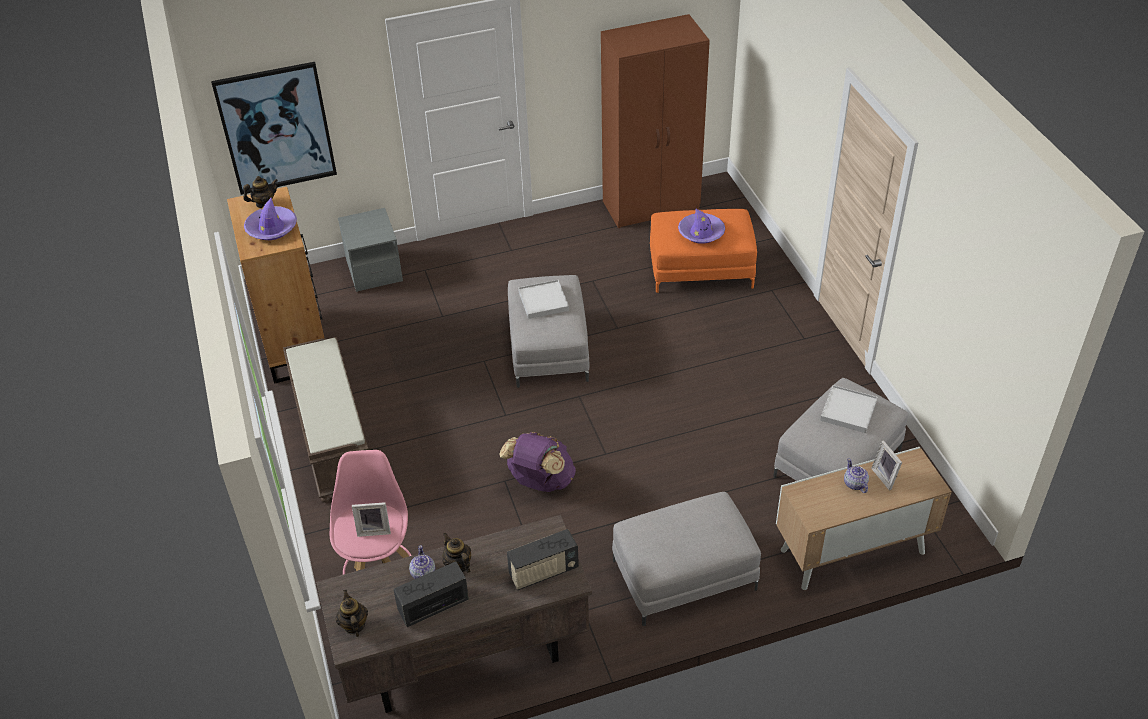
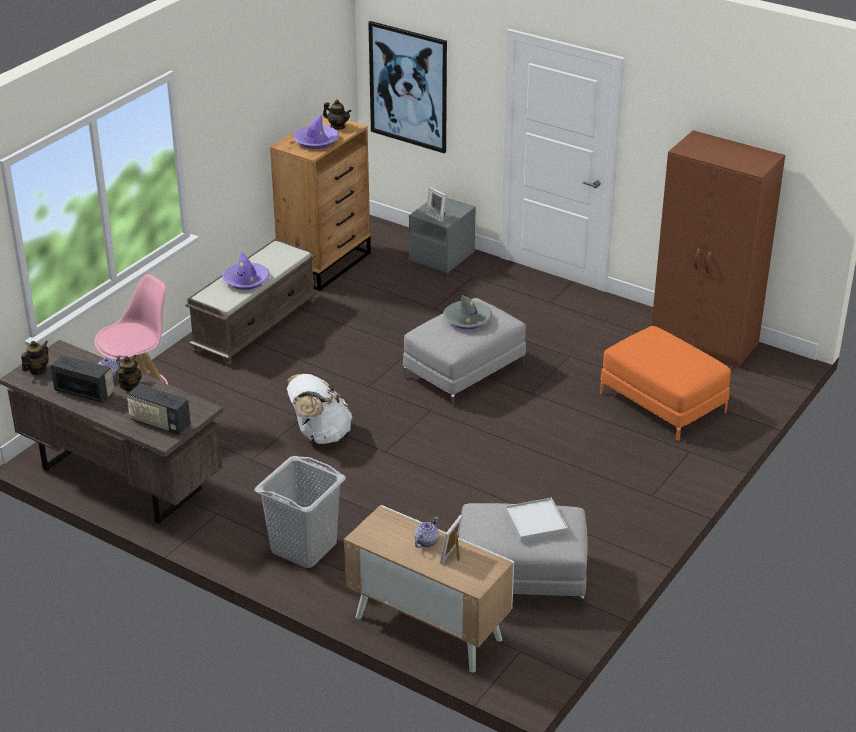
camera: 50 degrees right, 10 degrees down
picture frame [352,502,391,537] -> picture frame moved to [426,187,446,222]
purple backpack [499,432,576,492] -> white backpack [287,374,353,444]
white tray [518,280,569,319] -> grey hat [443,295,492,330]
grey ottoman [612,492,761,626] -> grey laundry basket [255,456,346,568]
purple hat [678,209,725,244] -> purple hat moved to [222,251,270,290]

